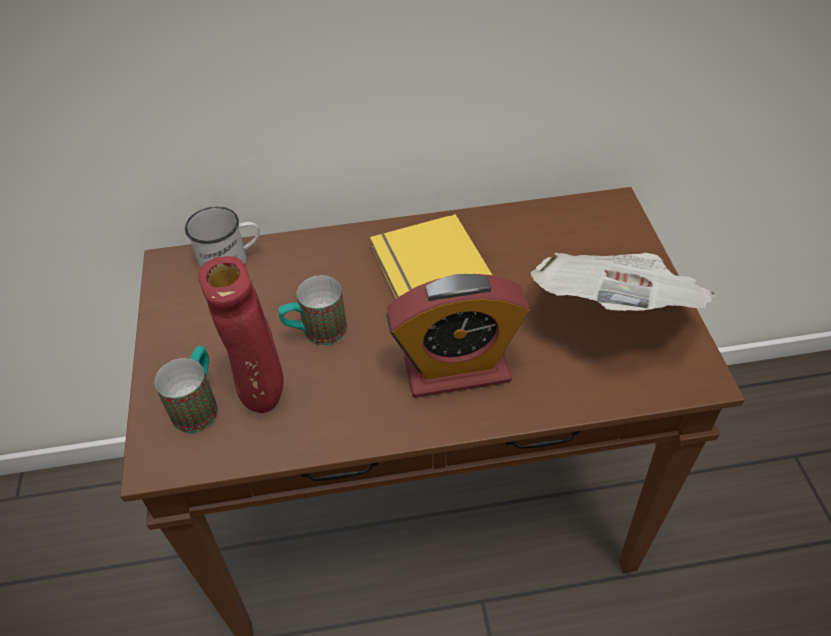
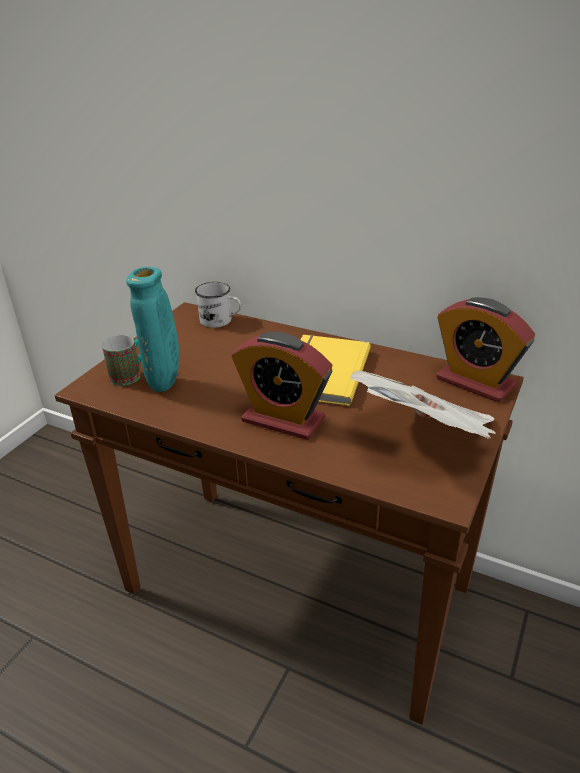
camera: 35 degrees right, 15 degrees down
red vase [198,256,284,413] -> turquoise vase [126,267,179,392]
mug [278,275,347,346] -> none
none -> alarm clock [436,297,535,403]

